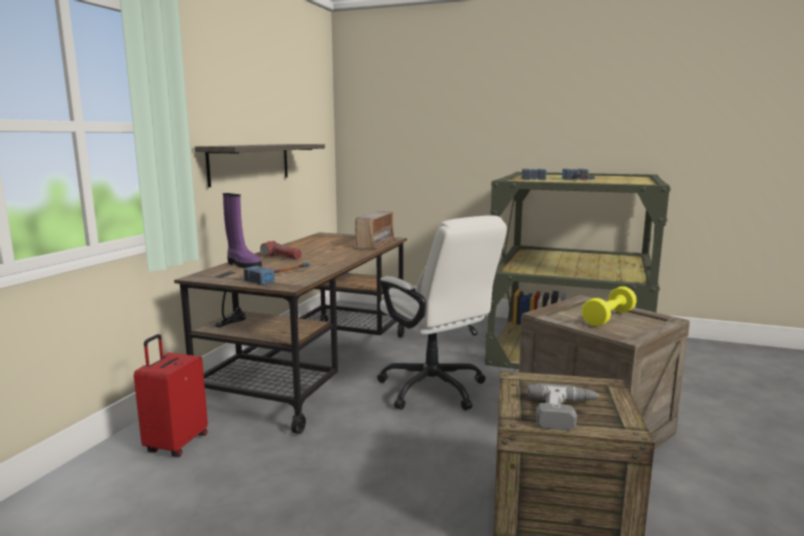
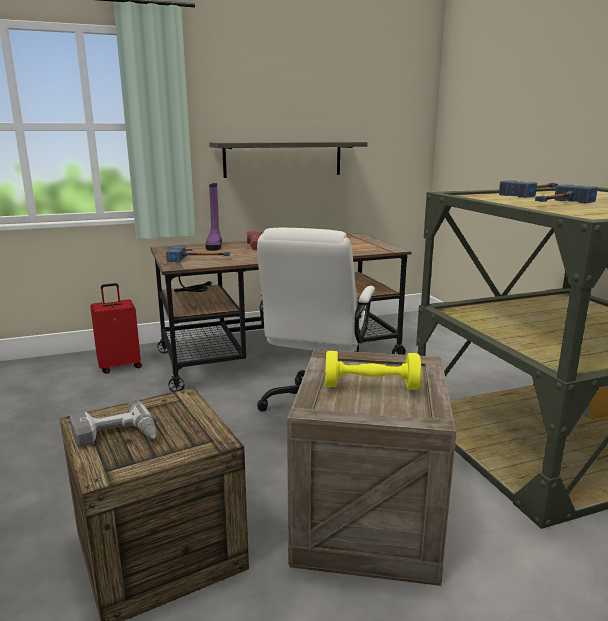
camera: 50 degrees right, 5 degrees up
radio [353,211,395,249] -> none

